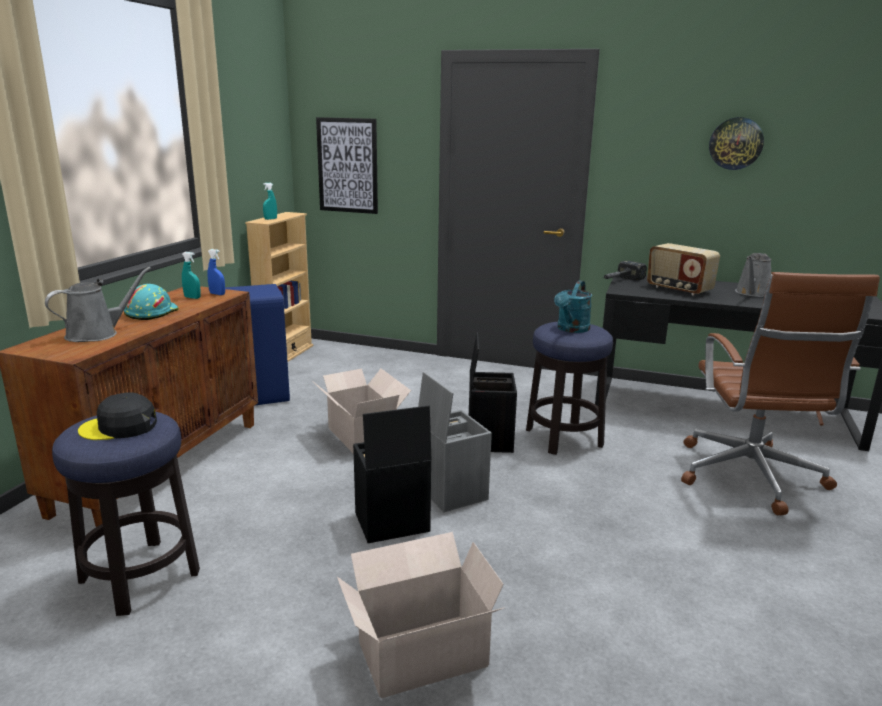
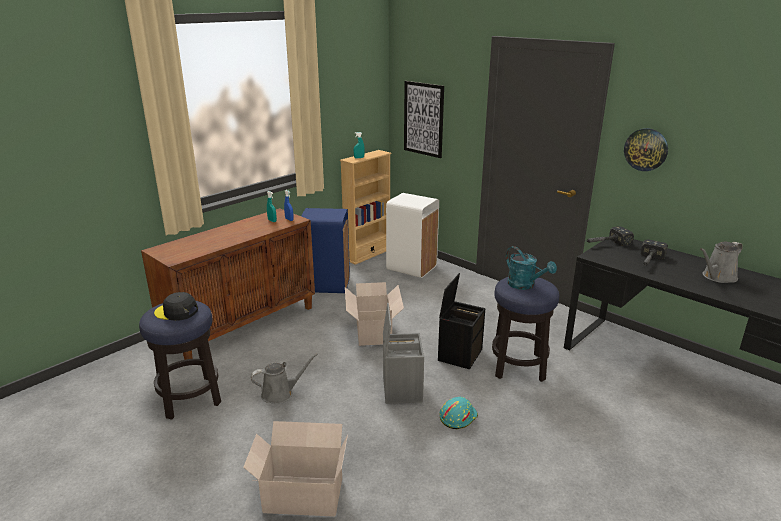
camera: 25 degrees right, 5 degrees up
grey watering can [45,267,151,342] -> grey watering can moved to [251,353,318,404]
turquoise hard hat [124,284,179,320] -> turquoise hard hat moved to [439,397,478,429]
black storage box [353,405,431,543] -> none
turquoise watering can [554,280,592,333] -> turquoise watering can turned 90 degrees counterclockwise [506,246,557,290]
radio [647,243,720,295] -> hammer [641,240,668,266]
brown office chair [681,272,880,515] -> none
wall clock [709,117,764,170] -> wall clock moved to [624,128,668,171]
none -> white trash can [386,193,439,278]

